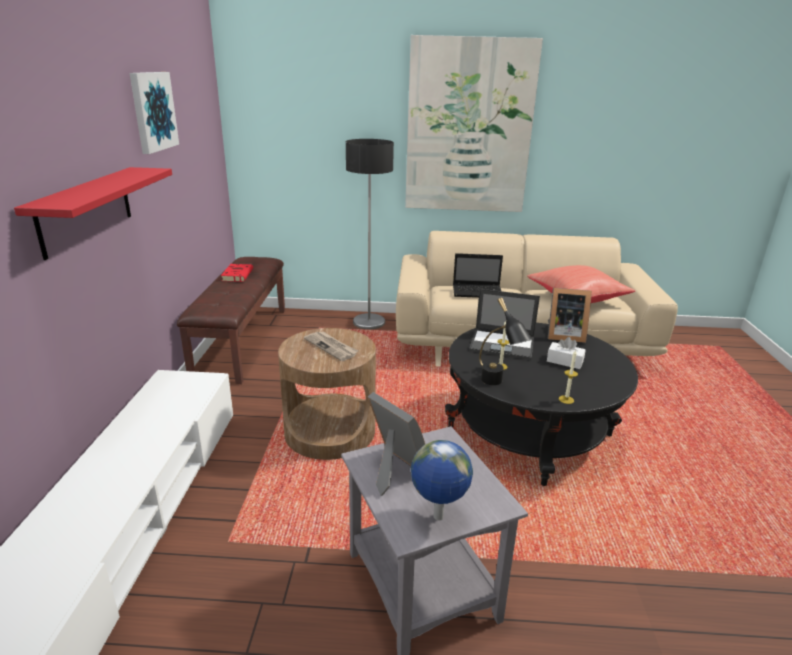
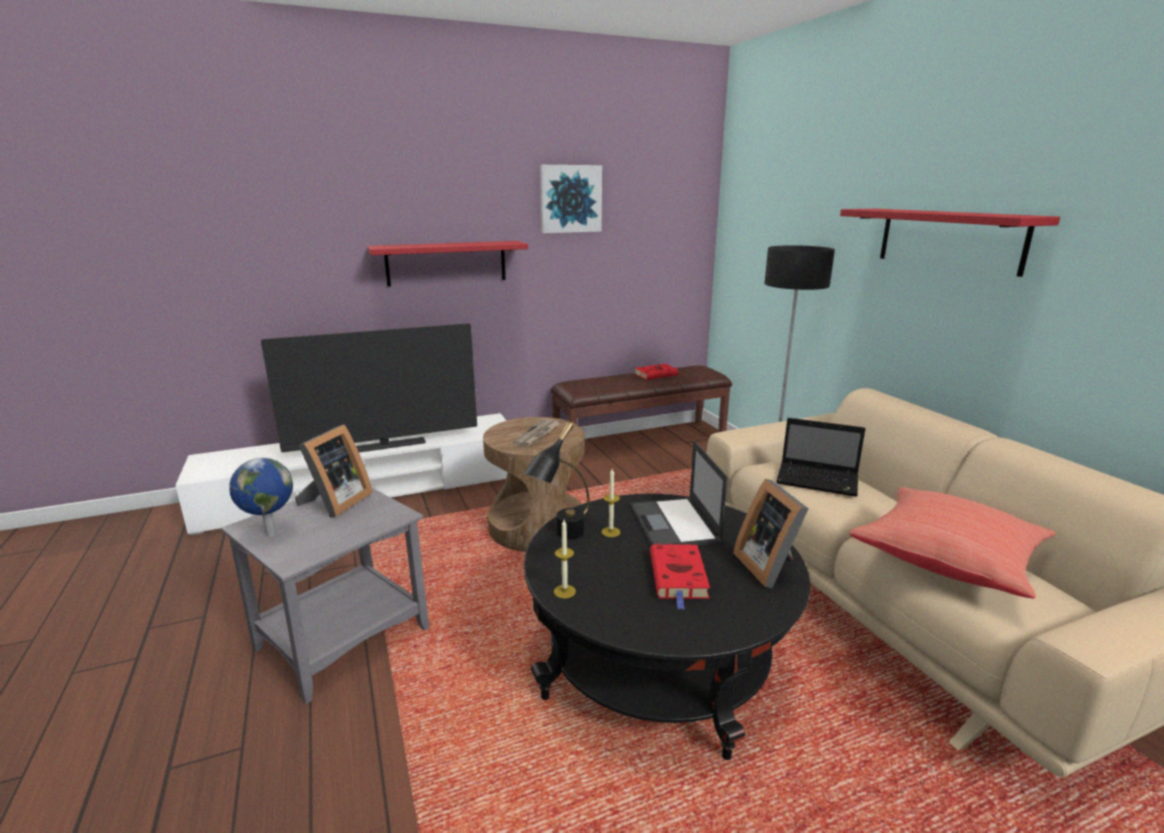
camera: 65 degrees right, 5 degrees down
picture [405,35,543,212] -> red shelf [840,209,1060,277]
laptop [453,253,503,298] -> laptop turned 45 degrees counterclockwise [776,418,865,497]
white tissue box [547,337,586,369] -> red book [650,544,710,610]
none -> television [261,323,477,453]

